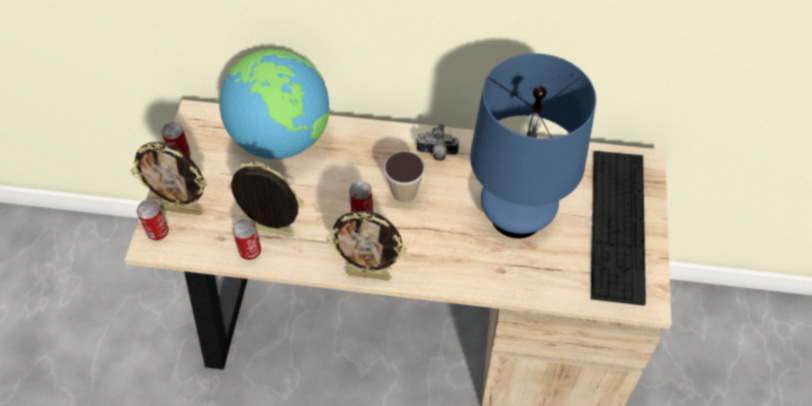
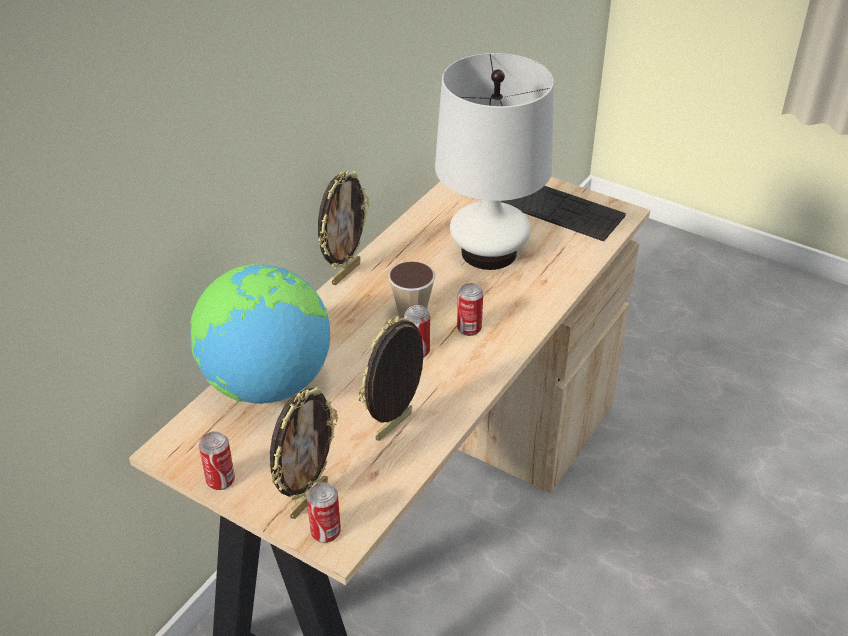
camera: 65 degrees left, 15 degrees down
can [233,219,261,260] -> can moved to [457,283,483,336]
picture frame [326,210,407,280] -> picture frame moved to [318,171,369,285]
camera [416,124,459,161] -> none
blue table lamp [470,53,596,238] -> white table lamp [435,53,554,270]

